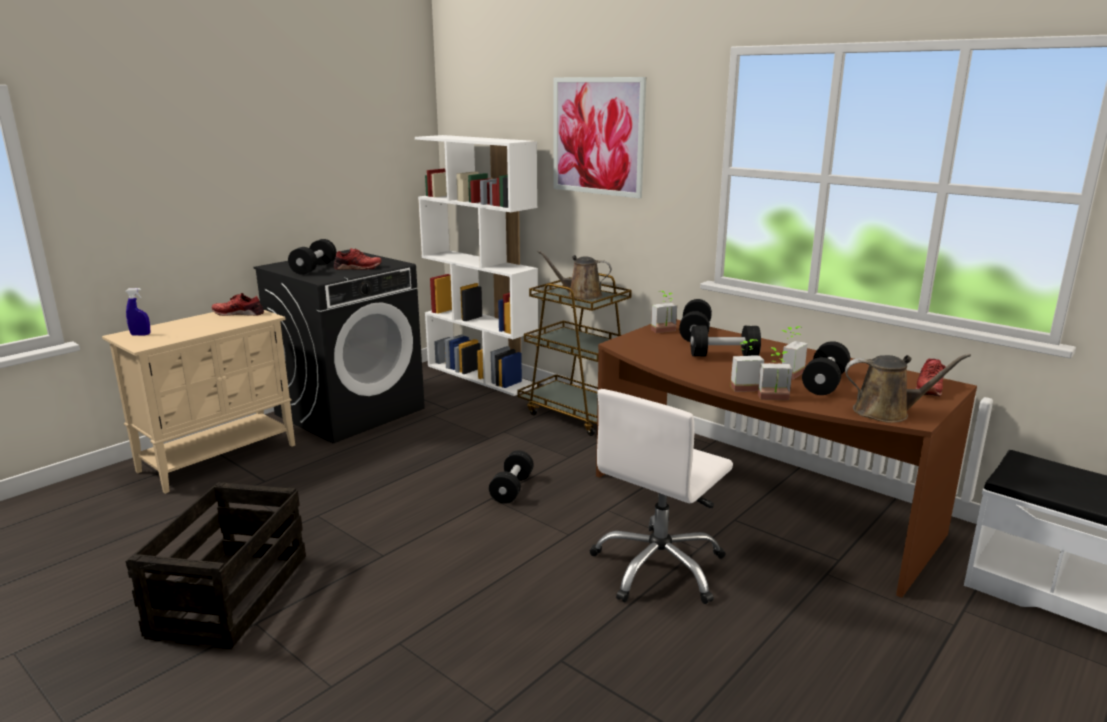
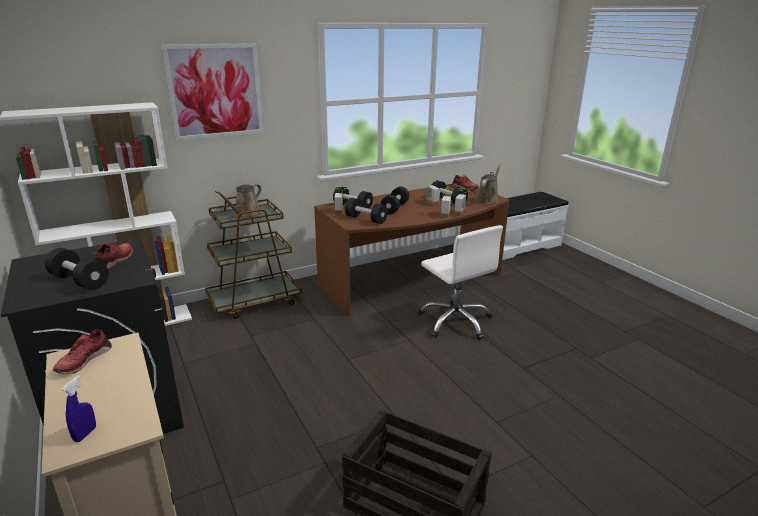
camera: 70 degrees left, 5 degrees up
black dumbbell [489,450,534,504] -> black dumbbell moved to [345,198,388,224]

